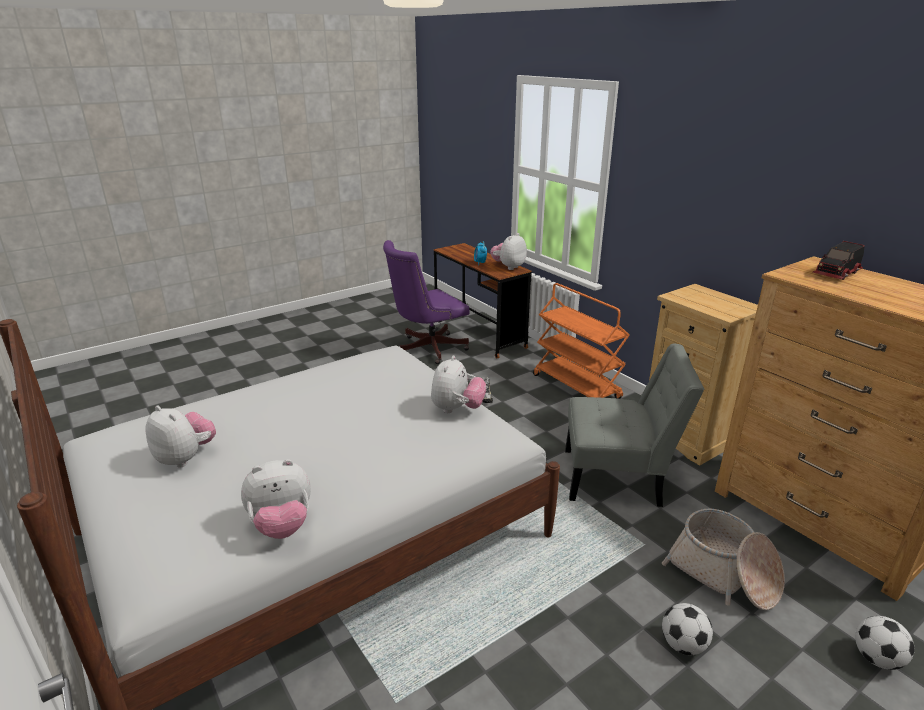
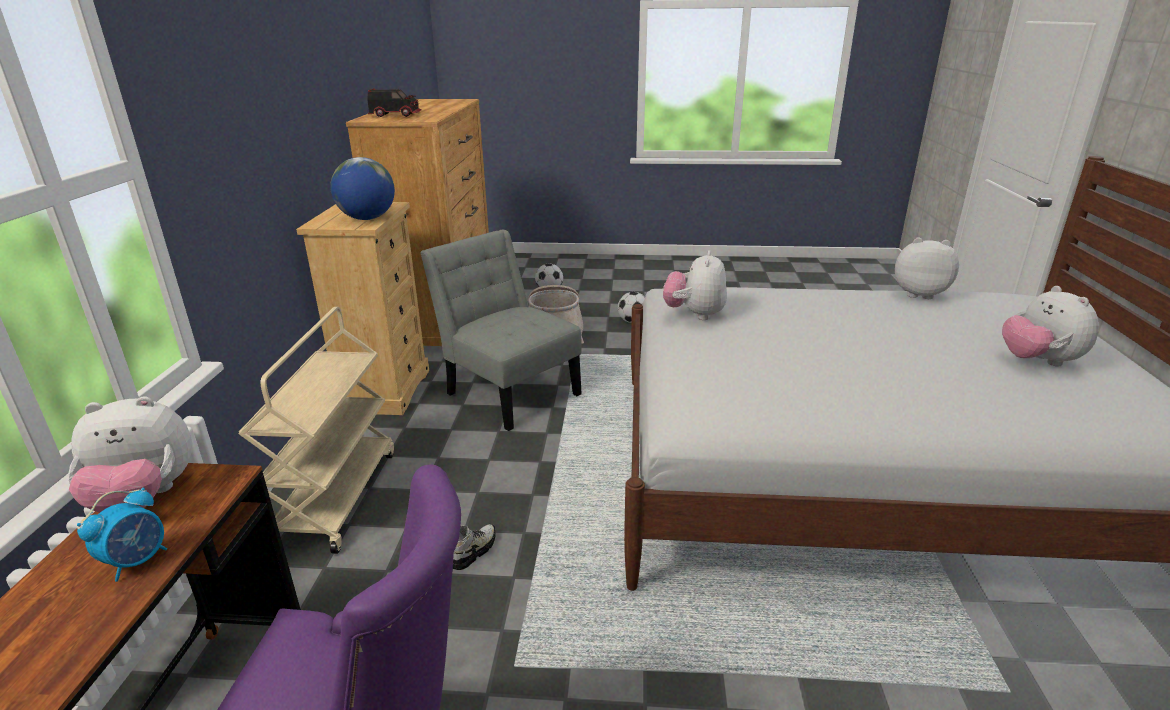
camera: 140 degrees left, 0 degrees up
plush toy [431,356,486,413] -> plush toy turned 45 degrees counterclockwise [663,250,727,320]
orange cart [533,283,630,399] -> beige cart [238,307,394,554]
none -> globe [330,157,395,220]

